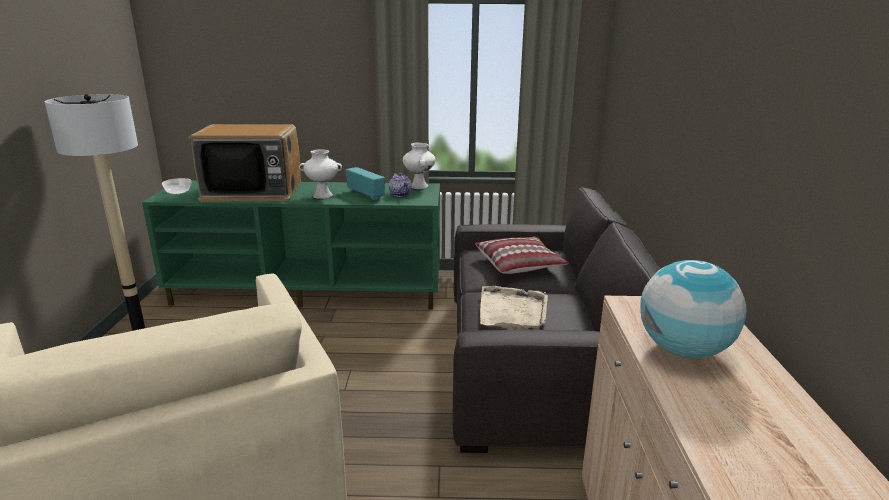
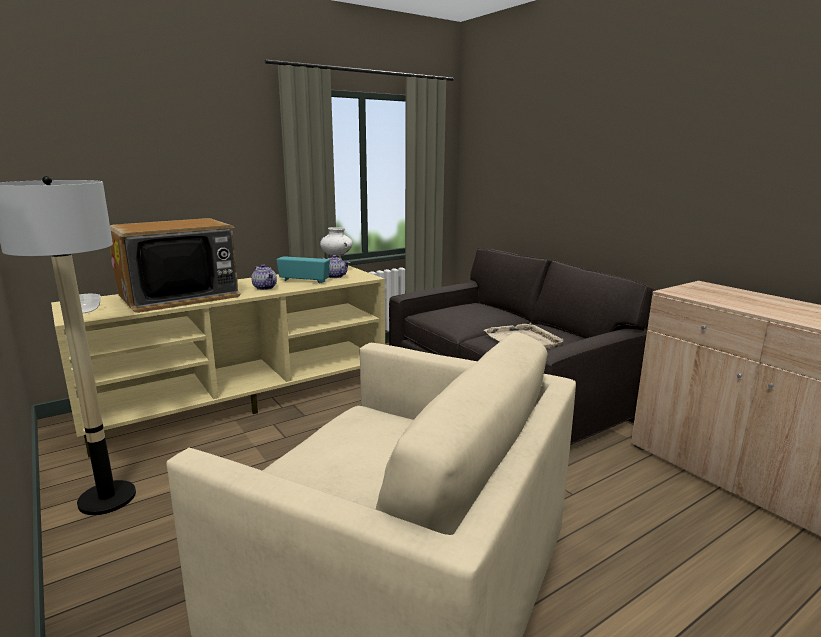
camera: 35 degrees left, 5 degrees down
green tv stand [142,181,440,309] -> beige tv stand [51,266,385,457]
white vase [299,150,342,199] -> teapot [251,264,277,290]
pillow [475,237,569,274] -> none
globe [640,260,747,358] -> none

